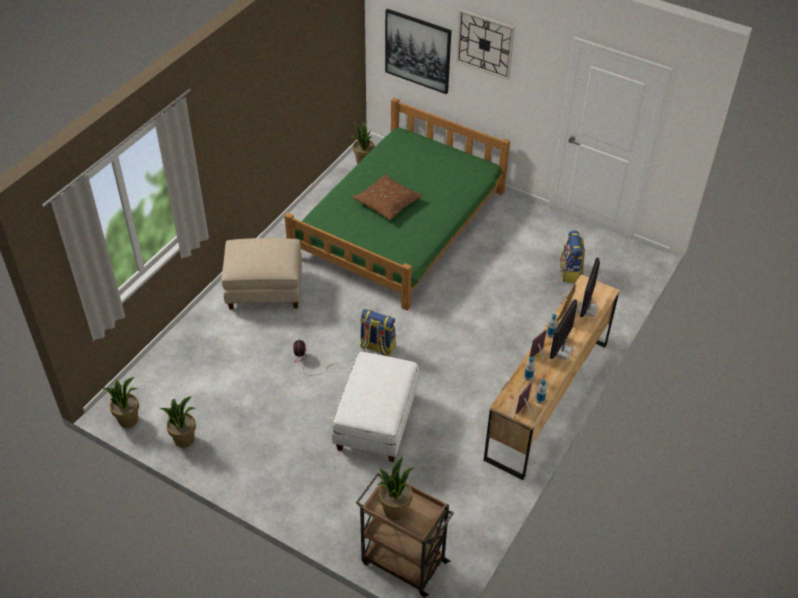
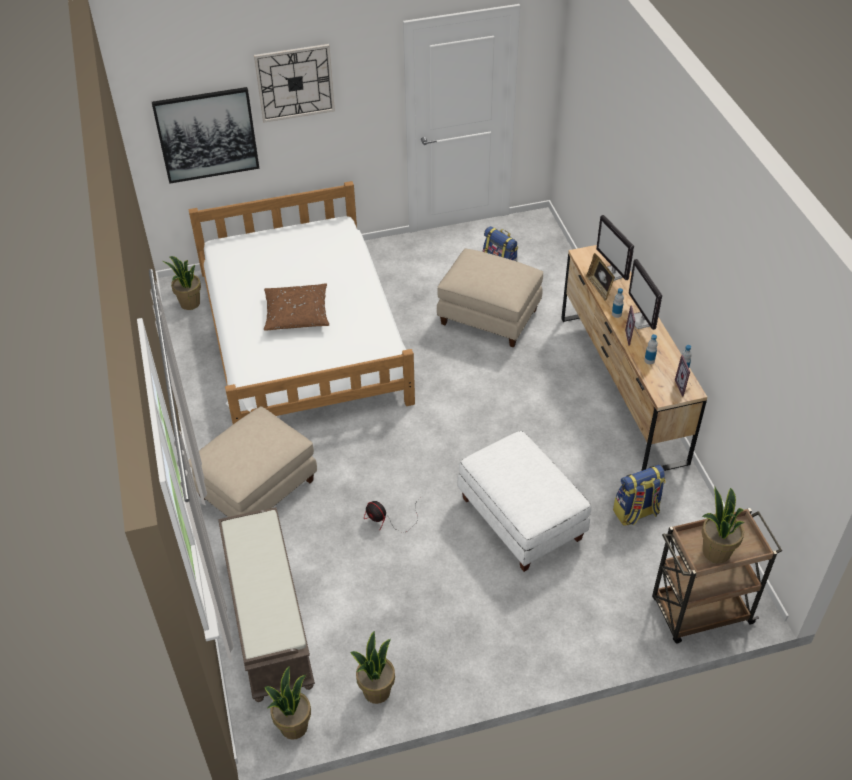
camera: 45 degrees left, 0 degrees up
green bed [284,98,510,311] -> white bed [189,181,417,424]
backpack [360,309,396,356] -> backpack moved to [613,465,665,526]
none -> brown bench [218,507,315,702]
none -> beige ottoman [437,249,543,348]

